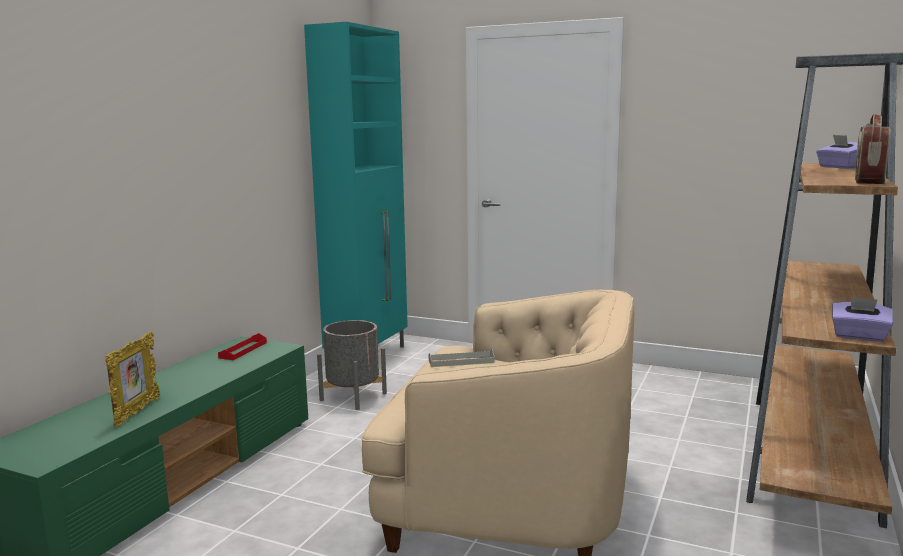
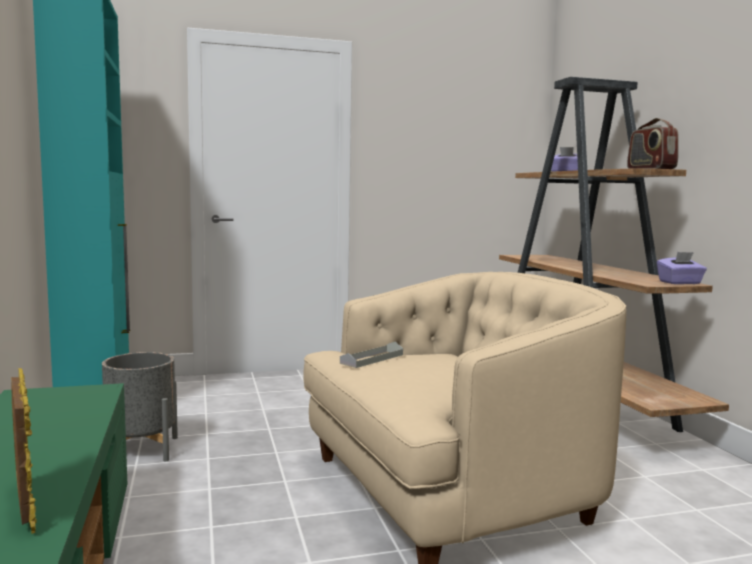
camera: 40 degrees left, 5 degrees down
red tray [218,333,267,360] -> none

